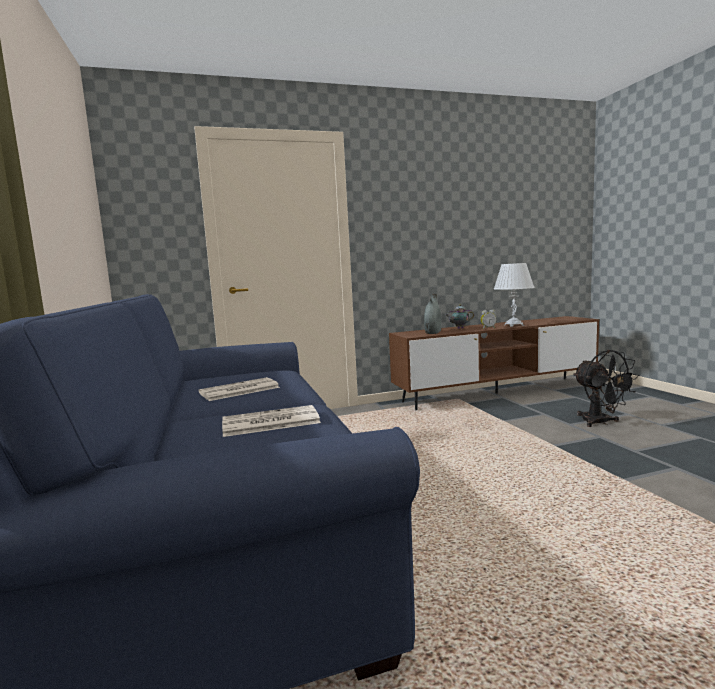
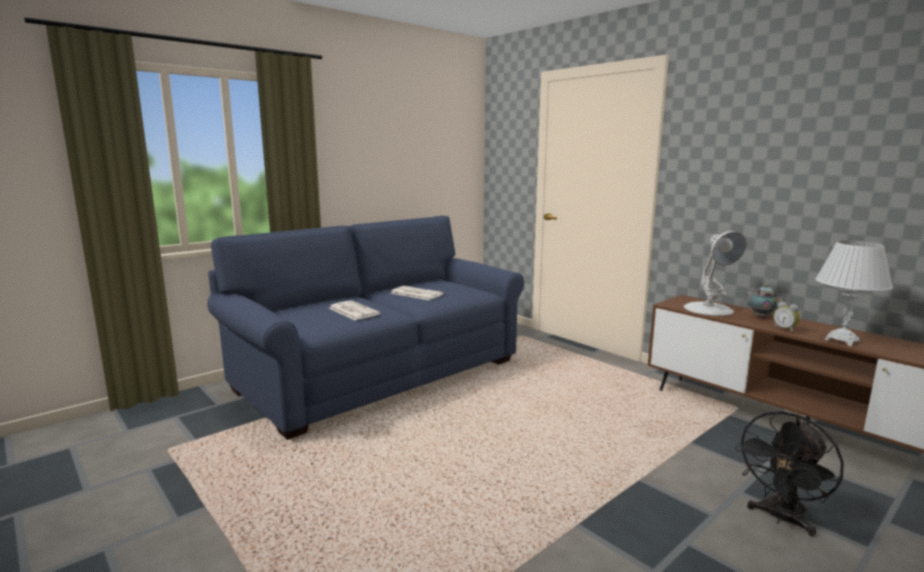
camera: 65 degrees right, 5 degrees up
grey vase [424,294,441,334] -> white table lamp [684,231,747,316]

